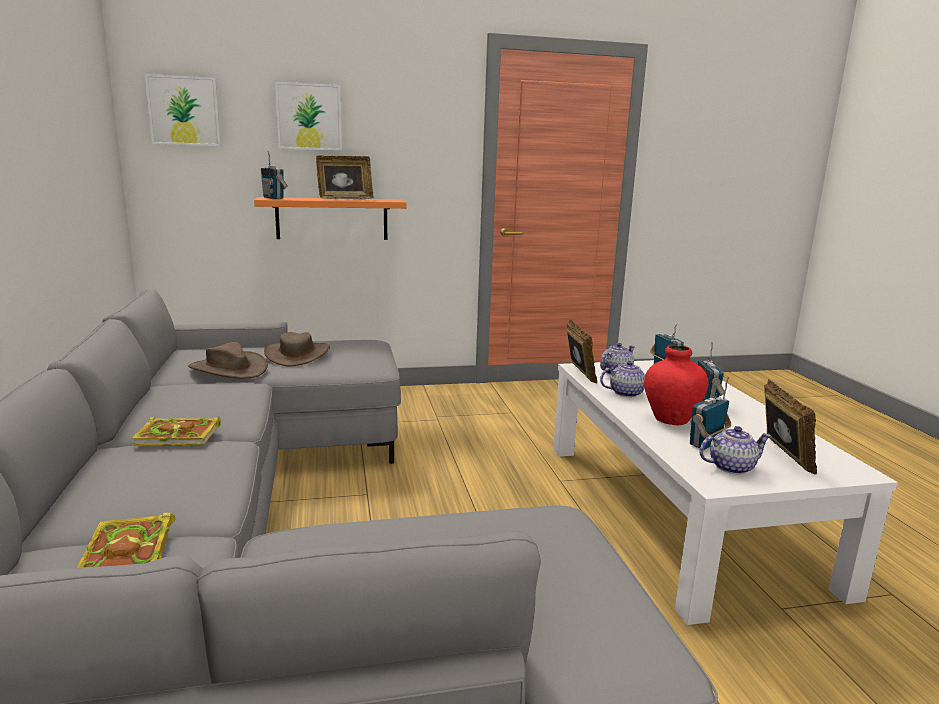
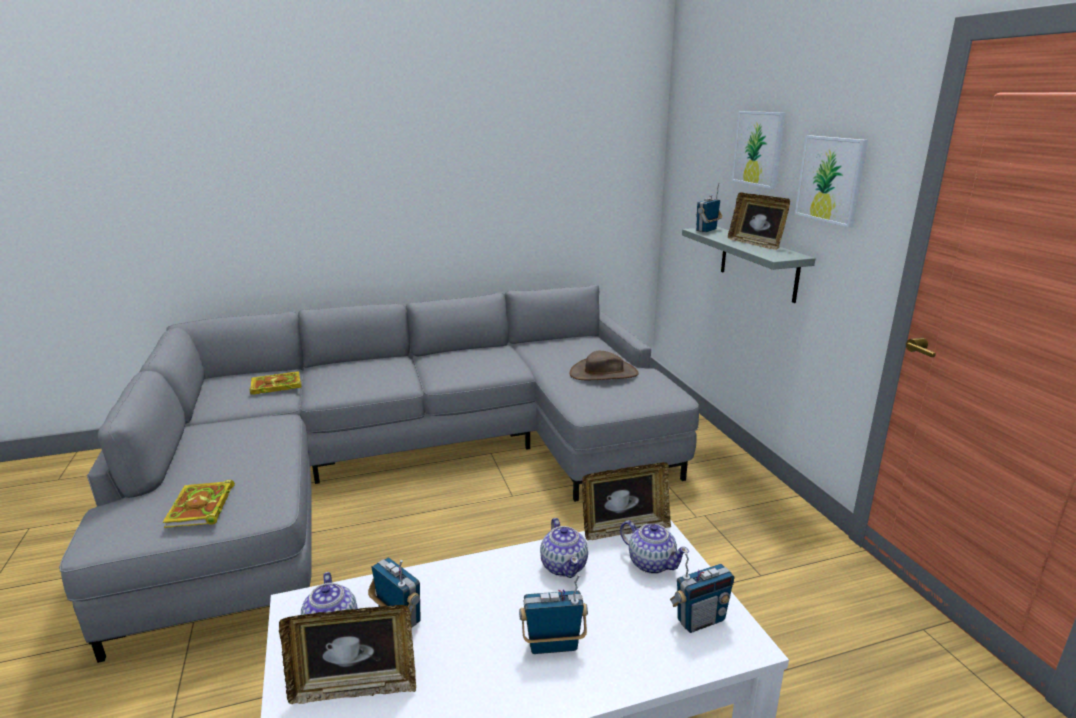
camera: 85 degrees right, 5 degrees up
book [132,417,221,445] -> book moved to [163,480,235,528]
picture [145,74,221,146] -> picture moved to [795,135,868,227]
brown hat [188,342,268,378] -> none
orange shelf [254,197,407,240] -> grey shelf [682,227,815,303]
red vase [644,345,708,425] -> none

